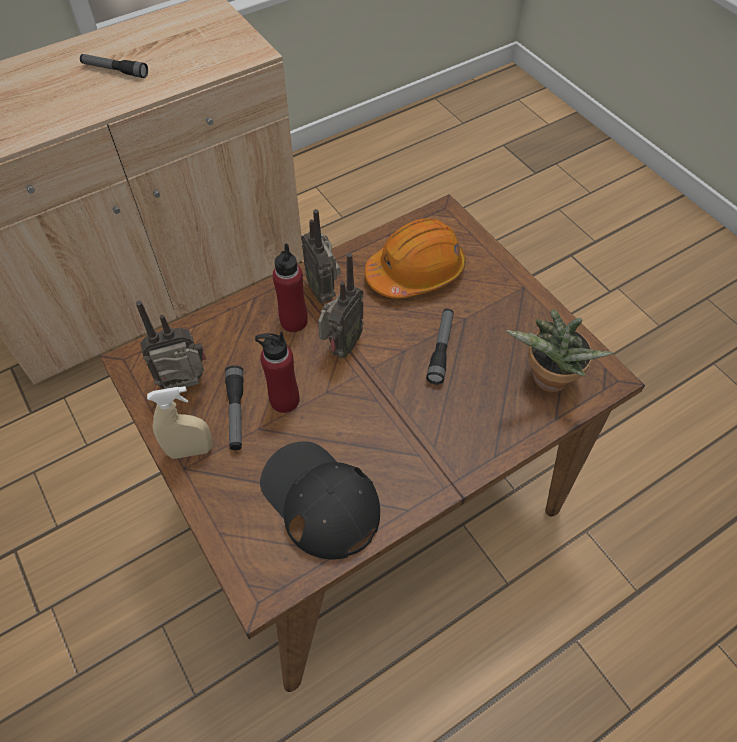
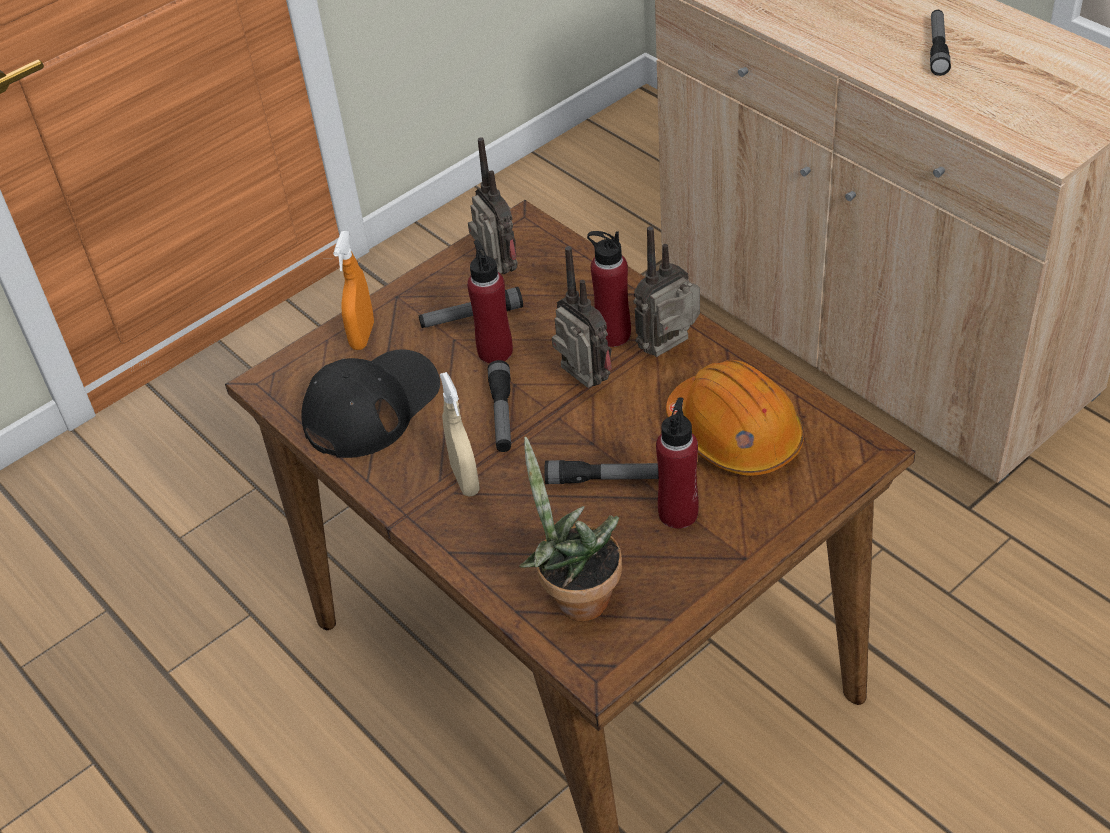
camera: 85 degrees right, 10 degrees down
beige spray bottle [147,386,212,459] -> beige spray bottle moved to [440,372,480,497]
radio [318,253,364,358] -> radio turned 150 degrees counterclockwise [552,246,612,388]
none -> orange spray bottle [333,231,374,350]
none -> flashlight [488,360,511,452]
none -> red bottle [656,397,699,529]

